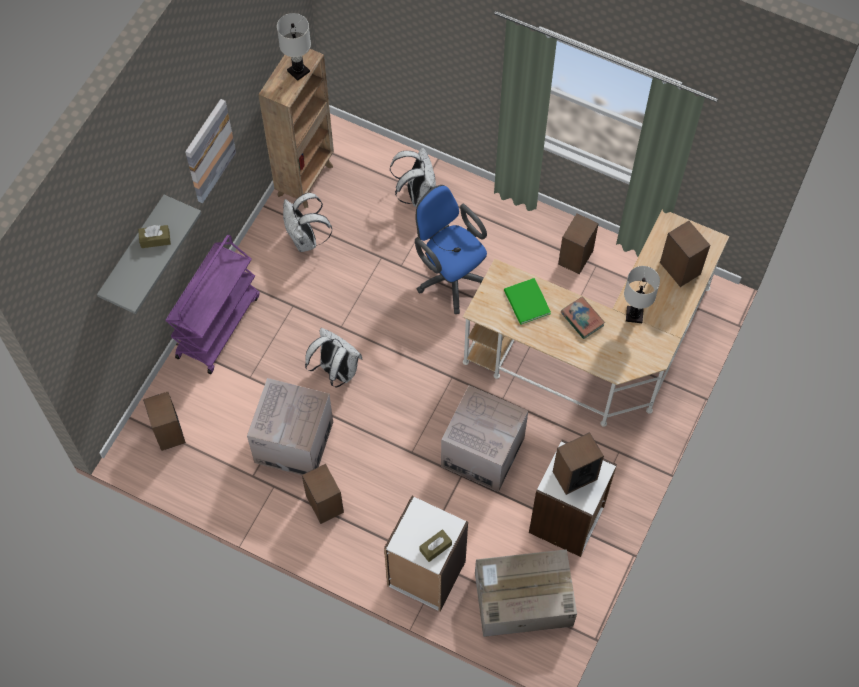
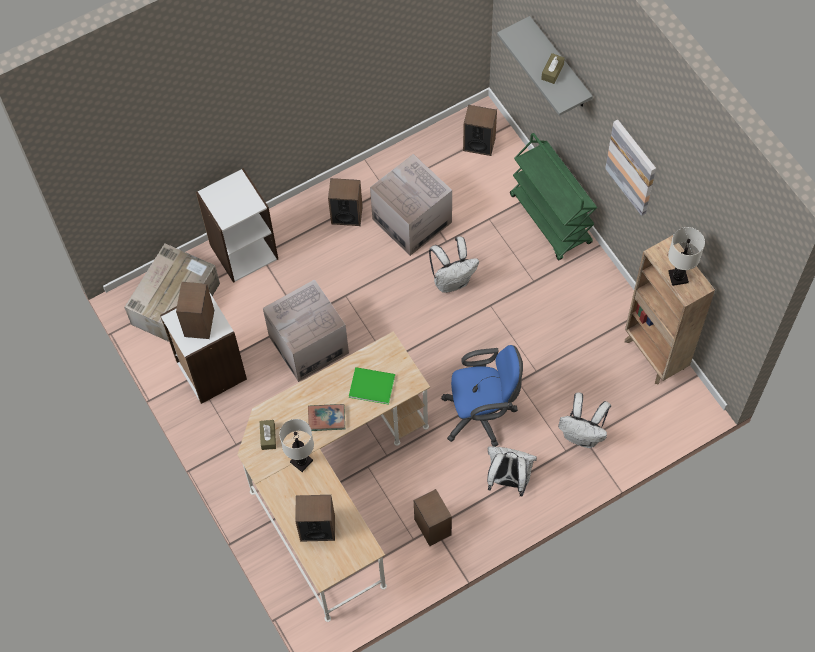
camera: 125 degrees right, 0 degrees up
purple cart [165,235,260,374] -> green cart [510,133,597,260]
white backpack [283,193,332,252] -> white backpack moved to [487,446,537,496]
brown tissue box [419,529,452,562] -> brown tissue box moved to [260,420,276,450]

